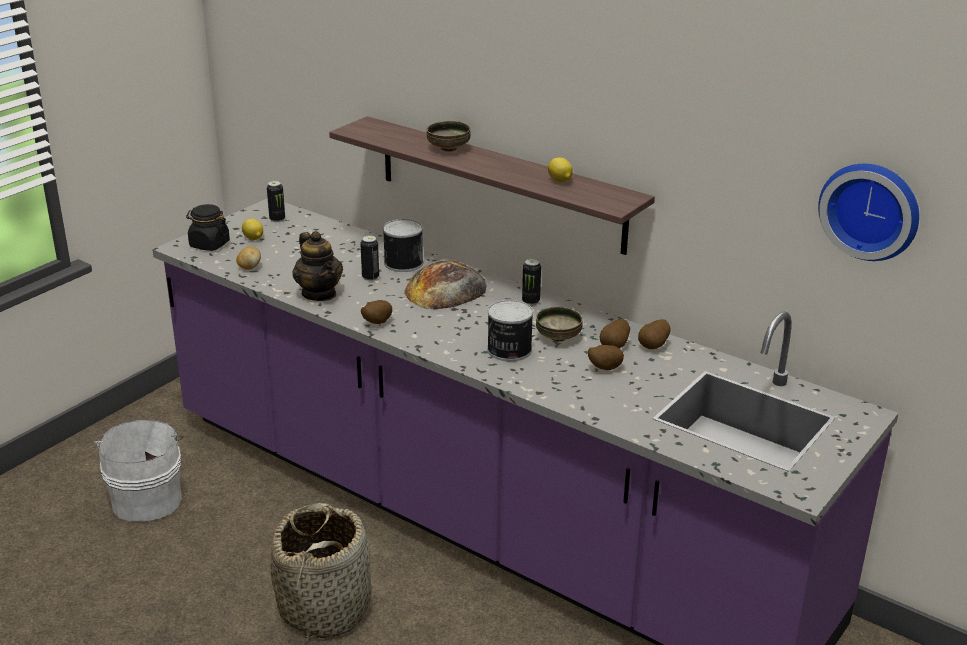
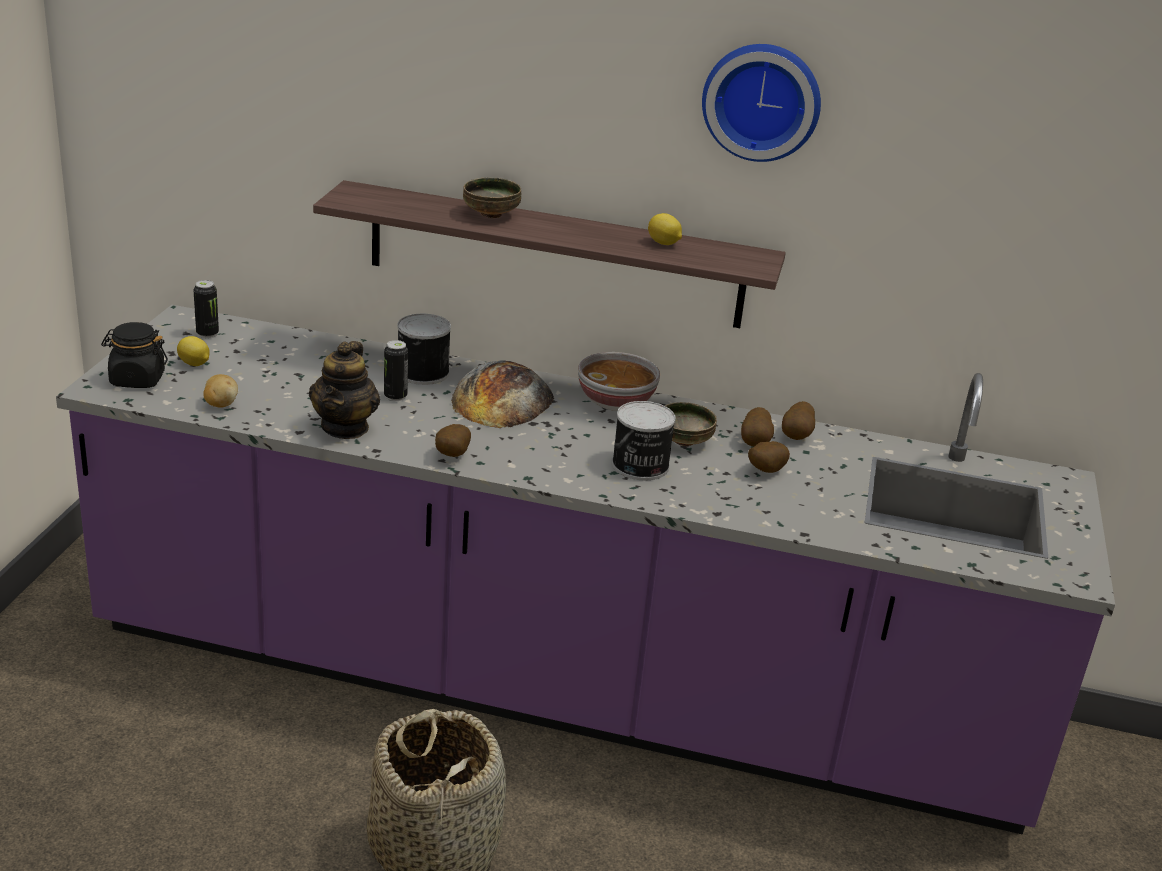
camera: 25 degrees left, 0 degrees up
white bucket [94,420,183,522] -> none
teapot [292,231,343,301] -> teapot turned 60 degrees clockwise [309,341,380,439]
can [522,259,541,305] -> bowl [578,352,660,411]
wall clock [818,164,919,261] -> wall clock moved to [702,44,821,162]

